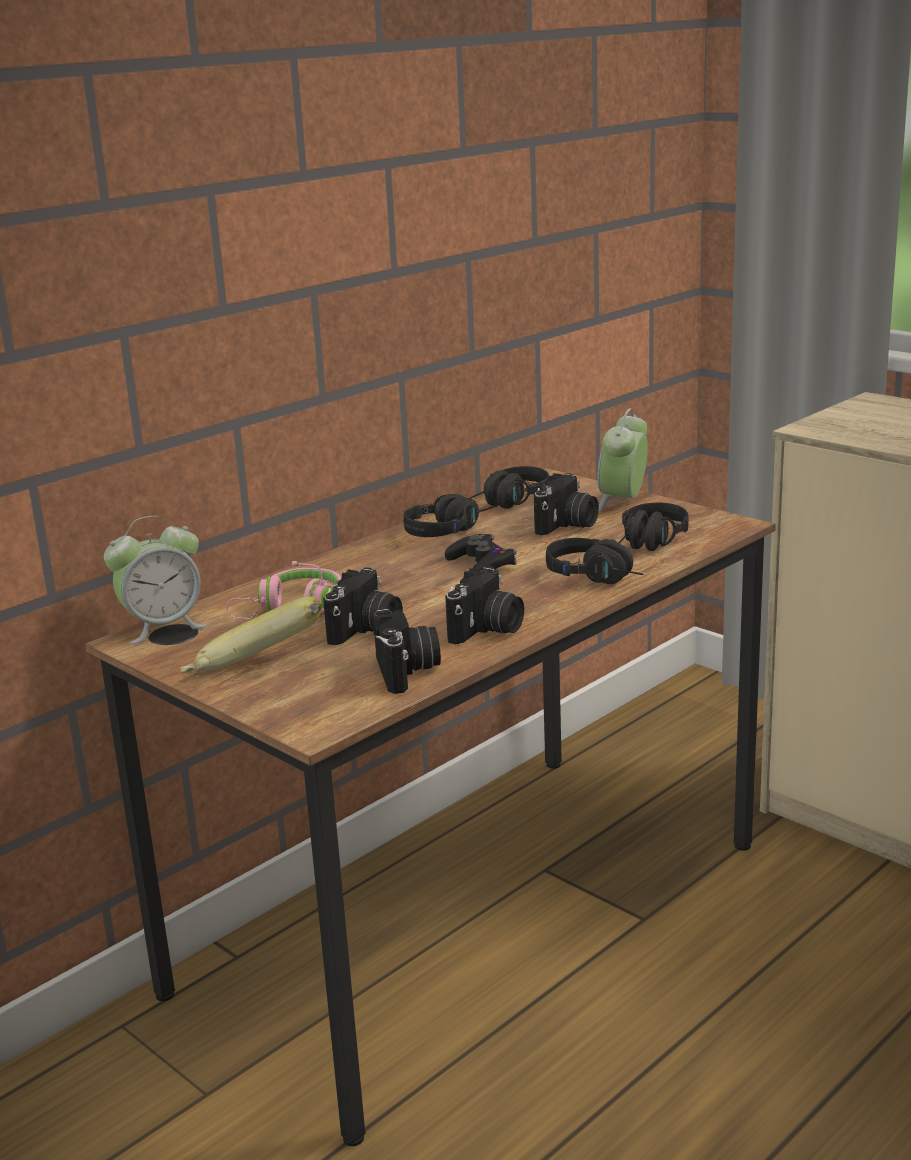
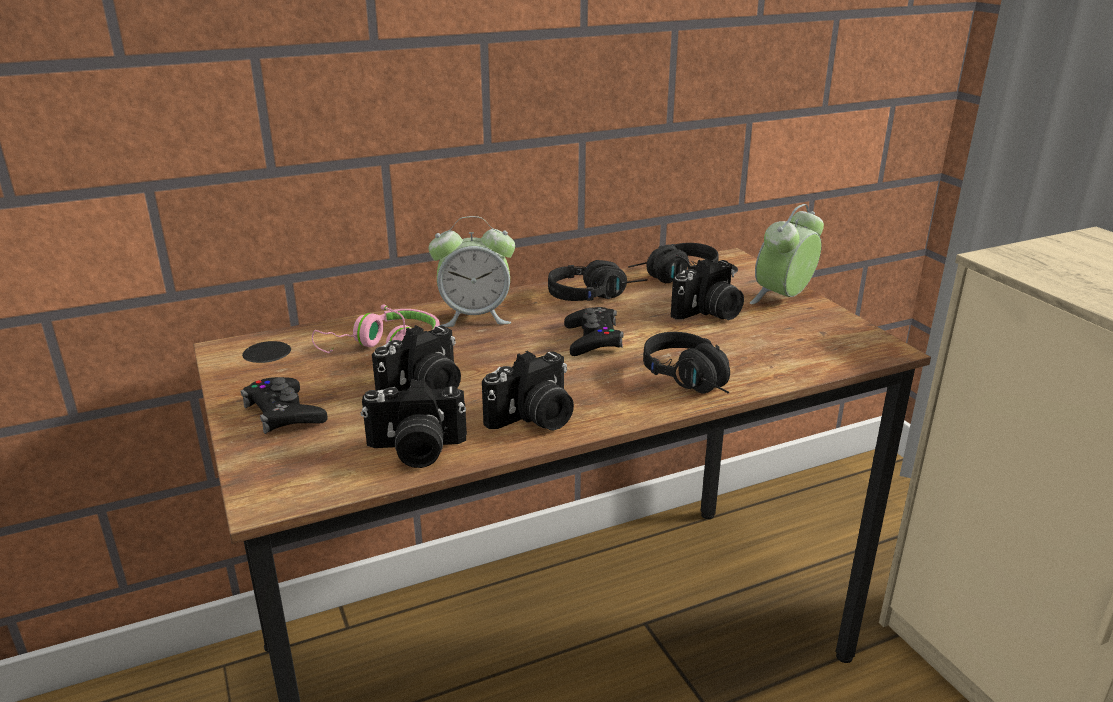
camera: 20 degrees right, 5 degrees up
alarm clock [104,516,207,644] -> alarm clock moved to [429,216,515,327]
banana [180,596,322,673] -> black game controller [241,377,328,434]
camera [373,608,441,694] -> camera turned 75 degrees clockwise [361,379,467,468]
black headphones [618,502,689,551] -> none

